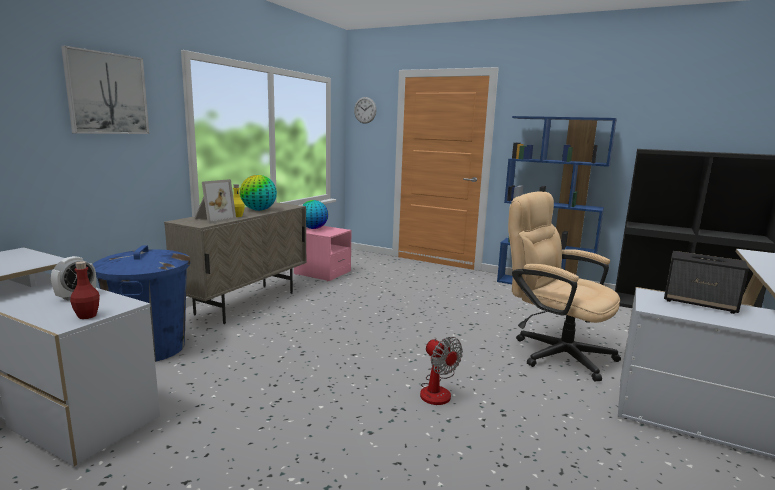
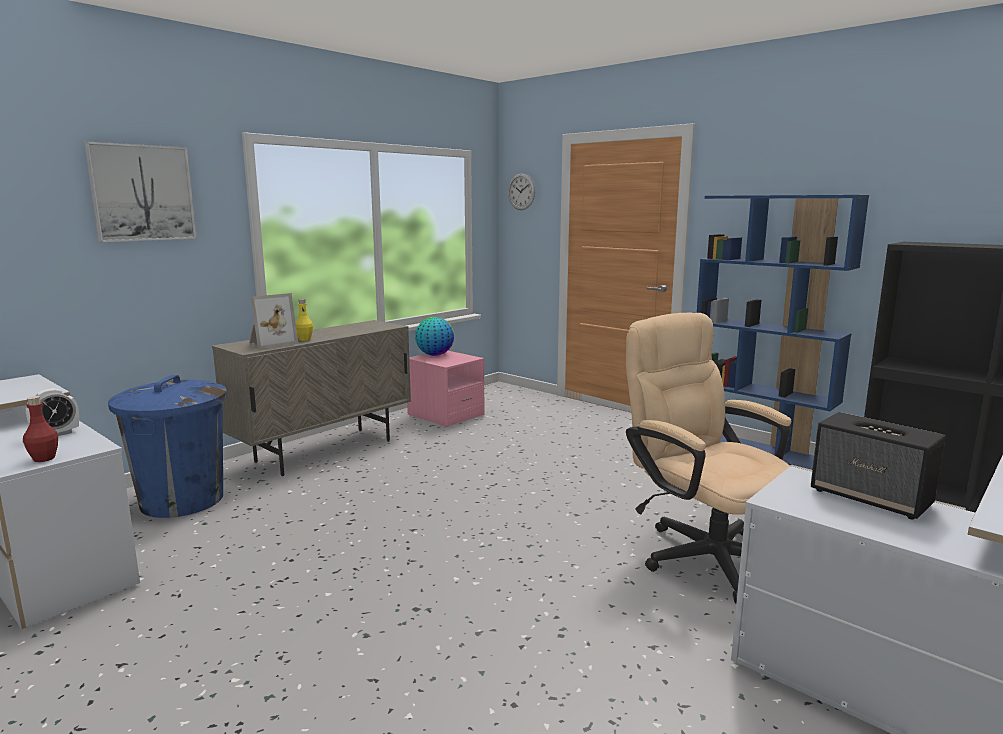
camera: 15 degrees right, 0 degrees up
globe [240,175,277,211] -> none
fan [420,337,463,405] -> none

